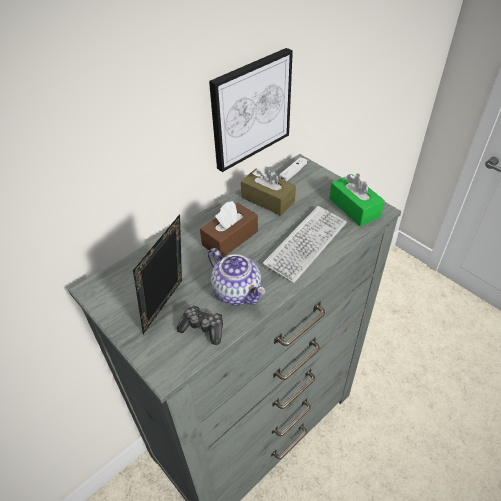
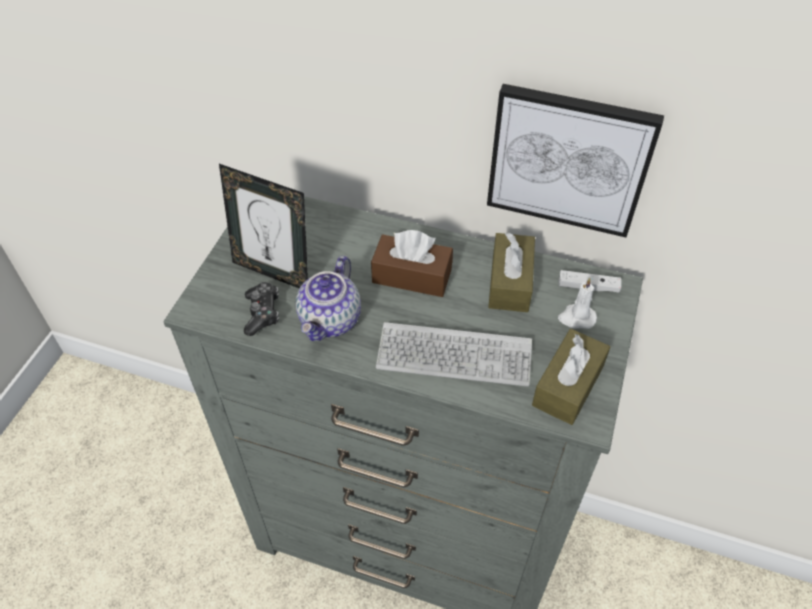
camera: 60 degrees right, 5 degrees up
picture frame [133,214,182,334] -> picture frame turned 150 degrees counterclockwise [219,164,308,288]
green tissue box [329,174,385,227] -> brown tissue box [532,329,610,425]
none -> white candle [558,278,597,329]

